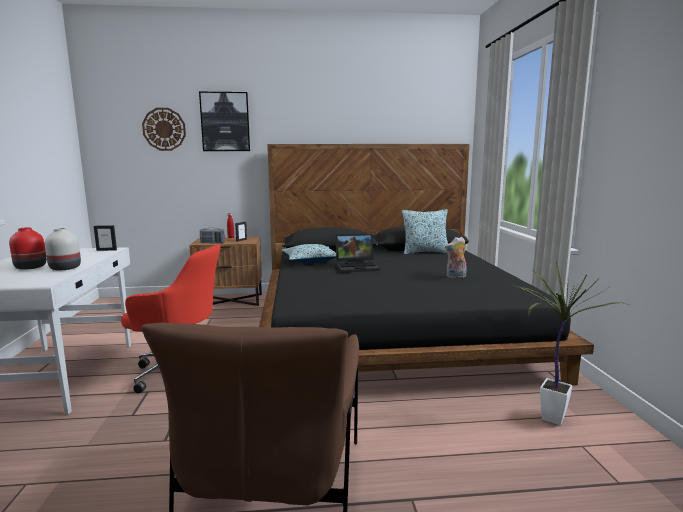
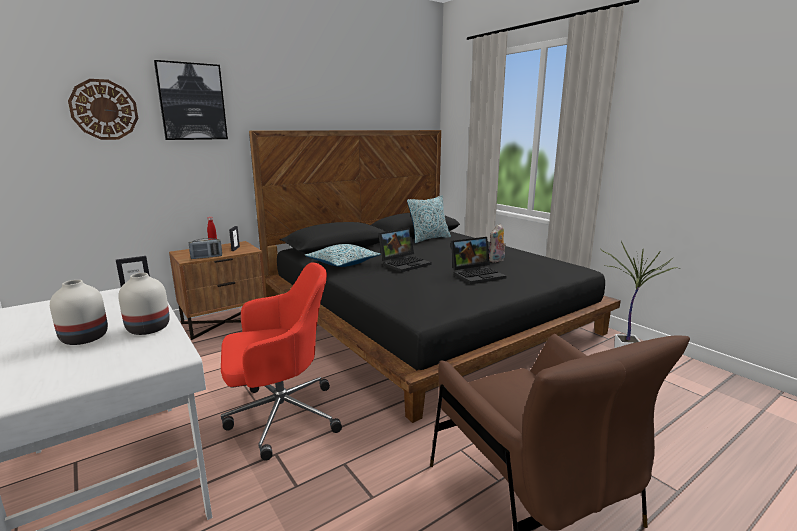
camera: 30 degrees left, 5 degrees up
red vase [9,227,47,270] -> white vase [50,280,108,345]
none -> laptop [451,237,506,284]

